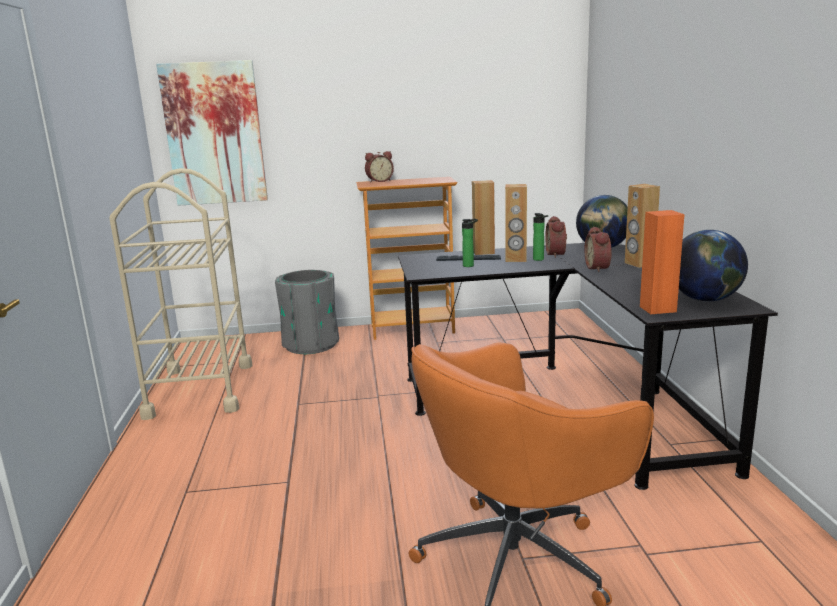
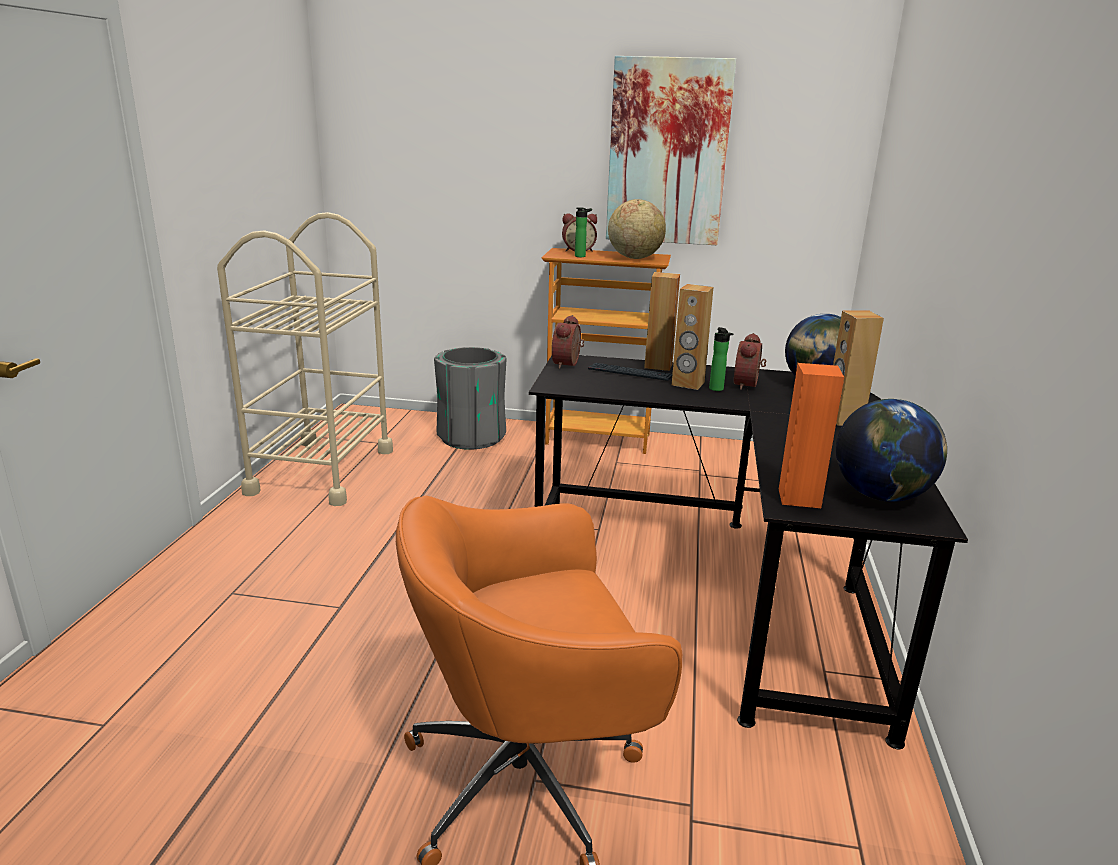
camera: 15 degrees right, 5 degrees up
picture [156,60,268,206] -> picture moved to [606,56,736,245]
bottle [462,219,478,267] -> bottle moved to [575,207,592,257]
alarm clock [584,226,612,272] -> alarm clock moved to [552,315,584,369]
none -> globe [608,199,666,259]

